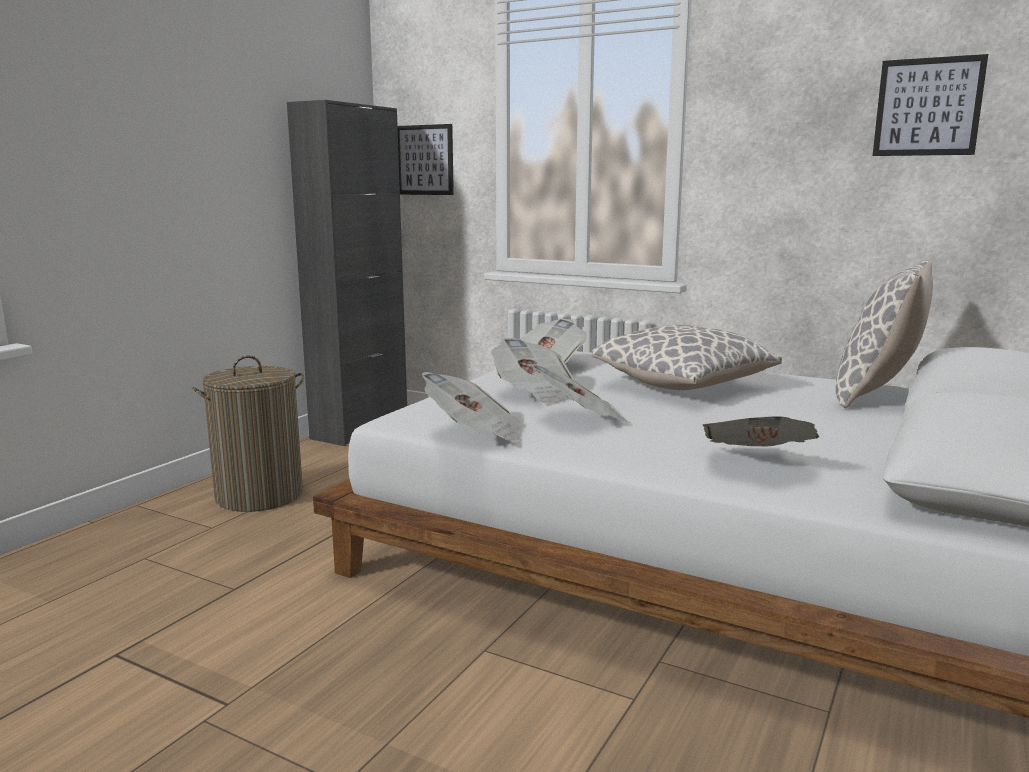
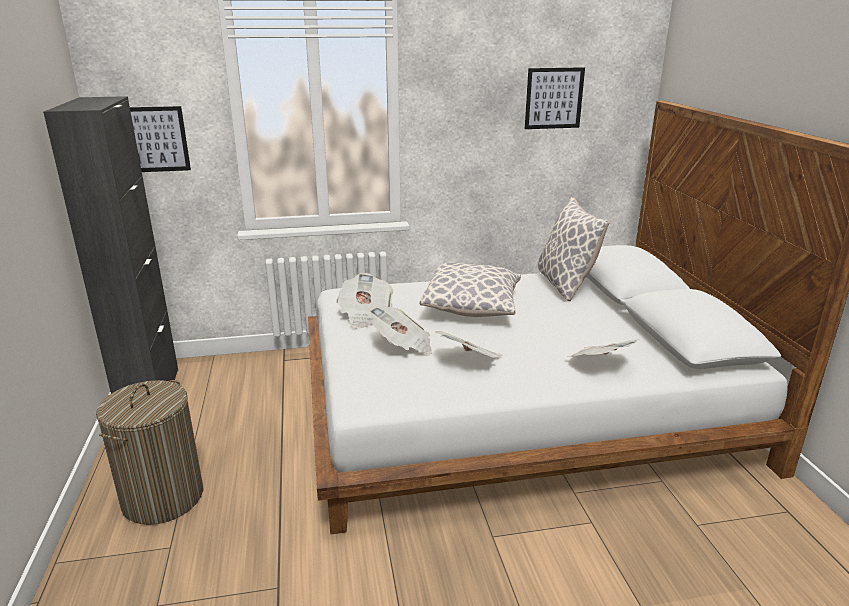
camera: 40 degrees left, 10 degrees up
newspaper [422,372,521,443] -> none

